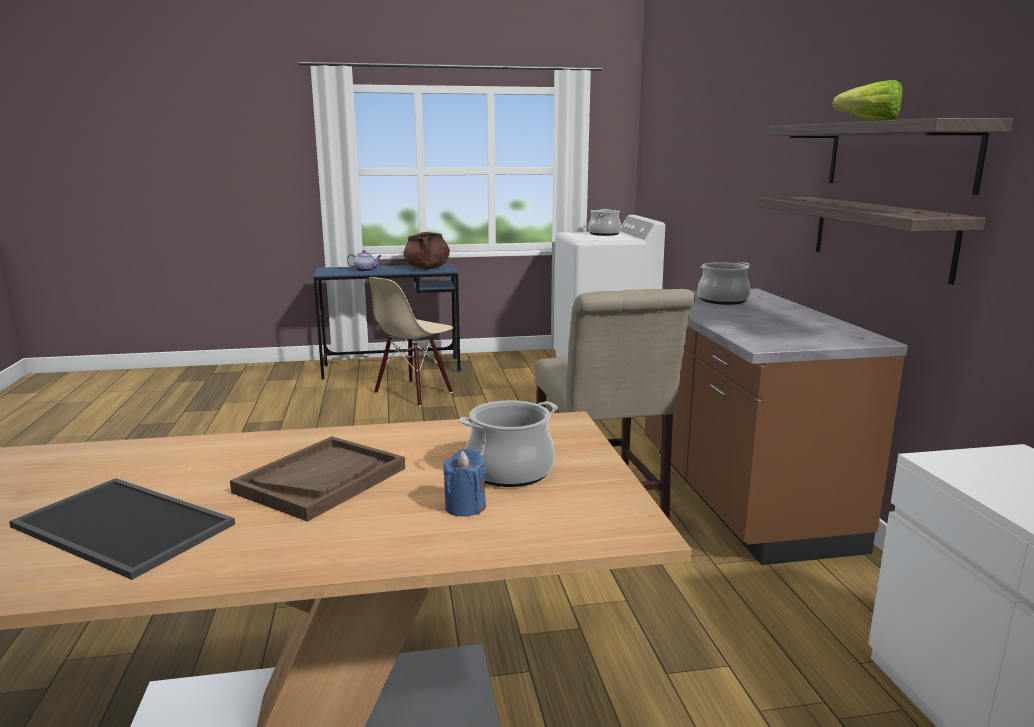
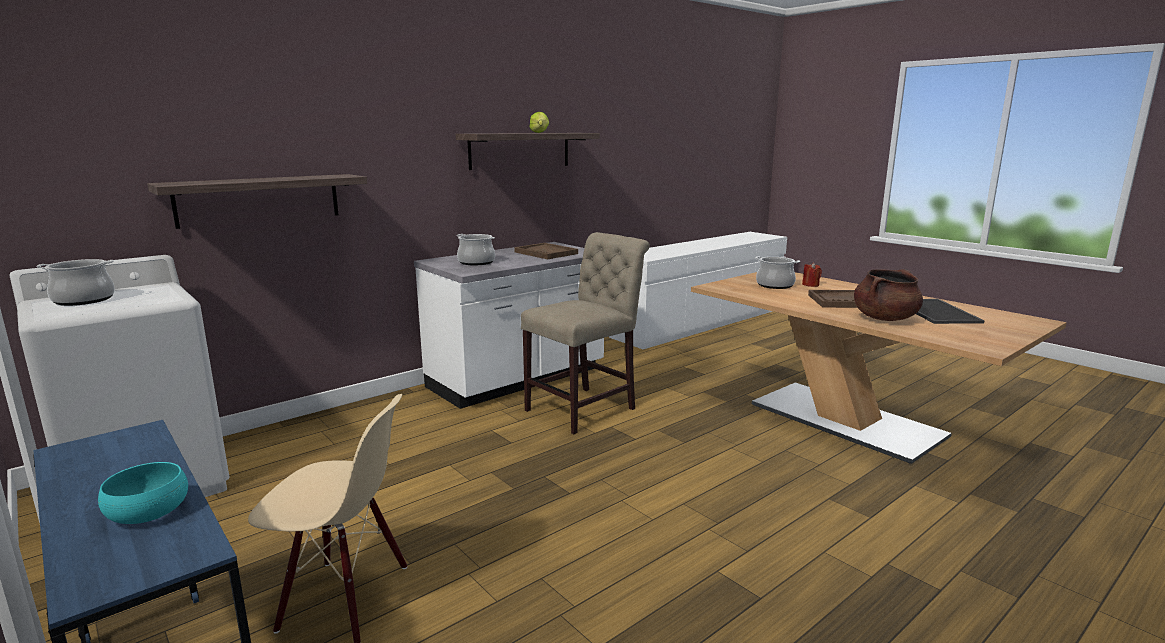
camera: 120 degrees left, 0 degrees up
teapot [347,250,381,272] -> turquoise bowl [98,462,188,524]
brown cooking pot [403,232,450,269] -> brown cooking pot moved to [854,269,923,321]
blue candle [443,448,486,517] -> red candle [802,263,822,287]
brown counter [645,288,908,565] -> white counter [414,242,604,409]
shelf [757,197,986,285] -> shelf moved to [147,174,367,229]
none -> brown tray [514,243,578,259]

